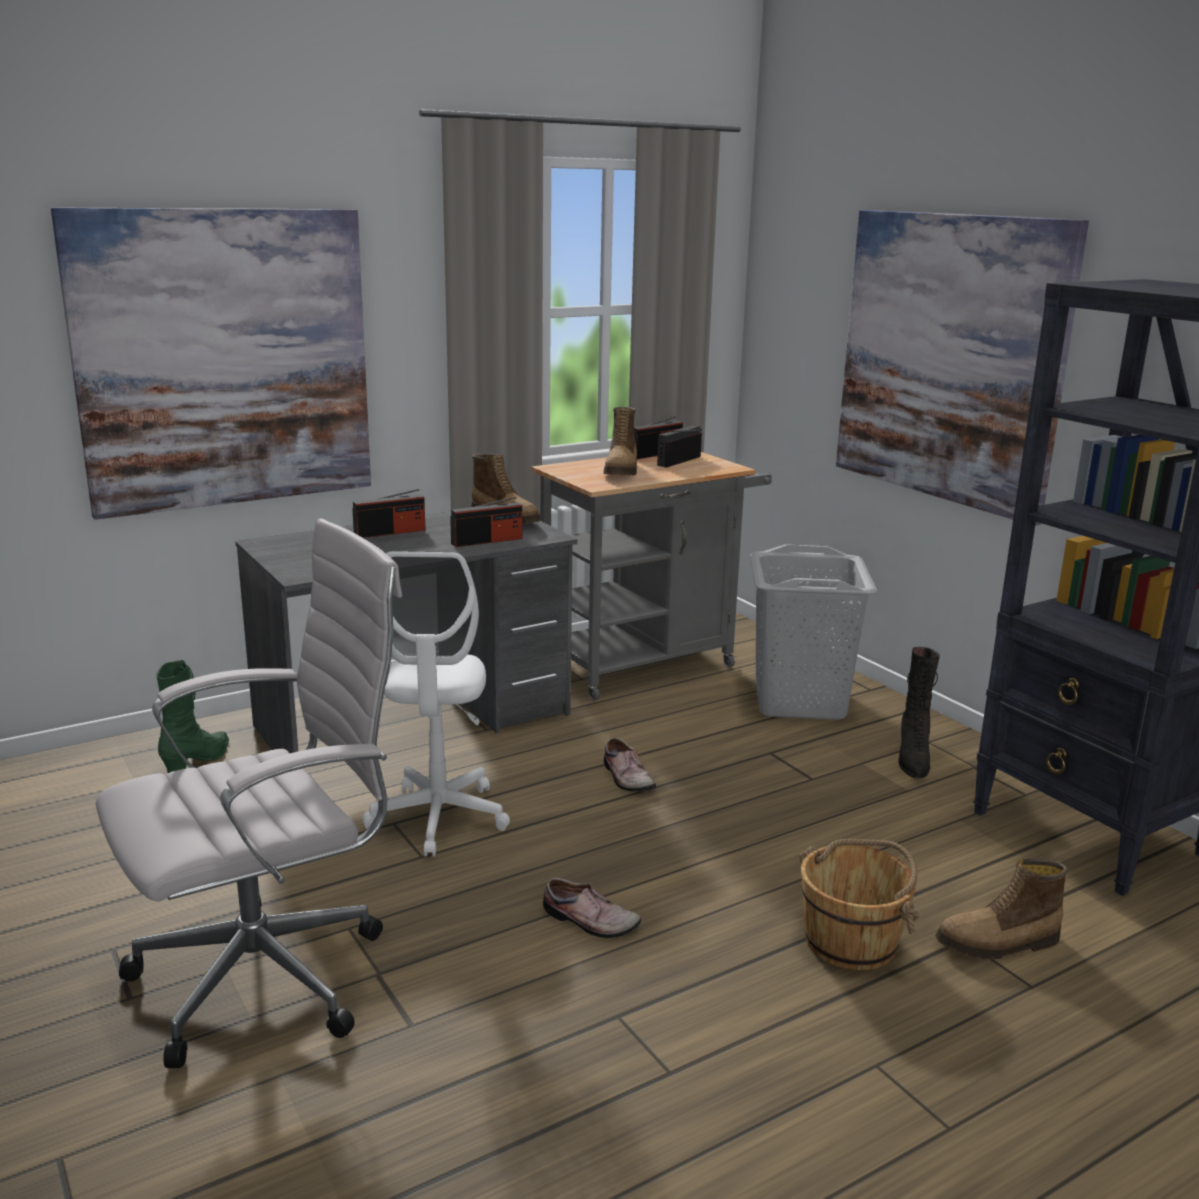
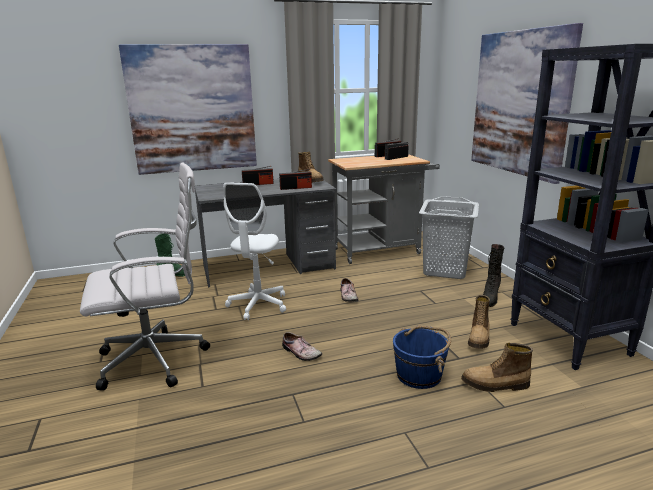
camera: 15 degrees right, 0 degrees up
boot [603,407,637,475] -> boot moved to [468,295,490,349]
brown bucket [799,839,920,970] -> blue bucket [393,326,451,389]

